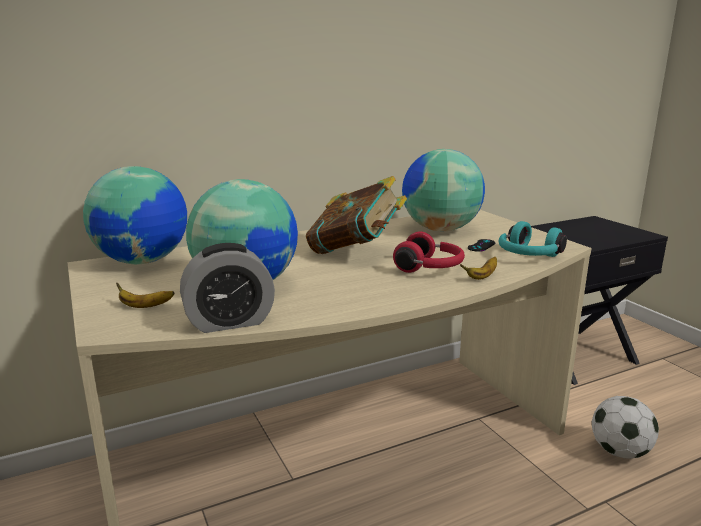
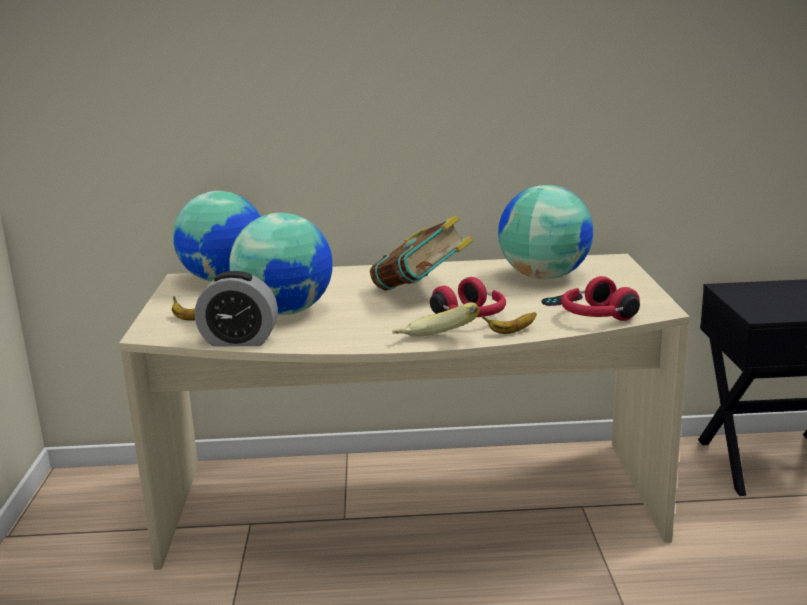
camera: 25 degrees right, 0 degrees up
turquoise headphones [499,221,567,257] -> red headphones [561,276,640,321]
football [592,396,659,459] -> none
none -> banana [392,302,479,337]

